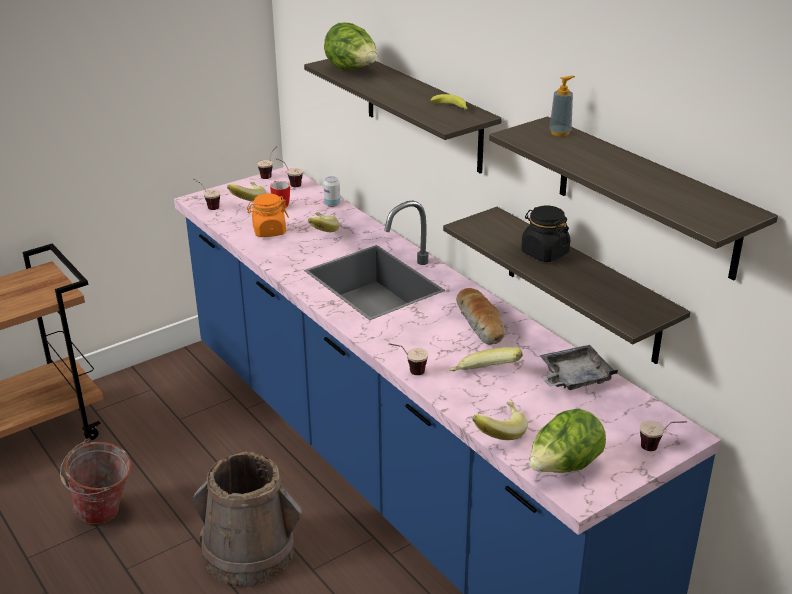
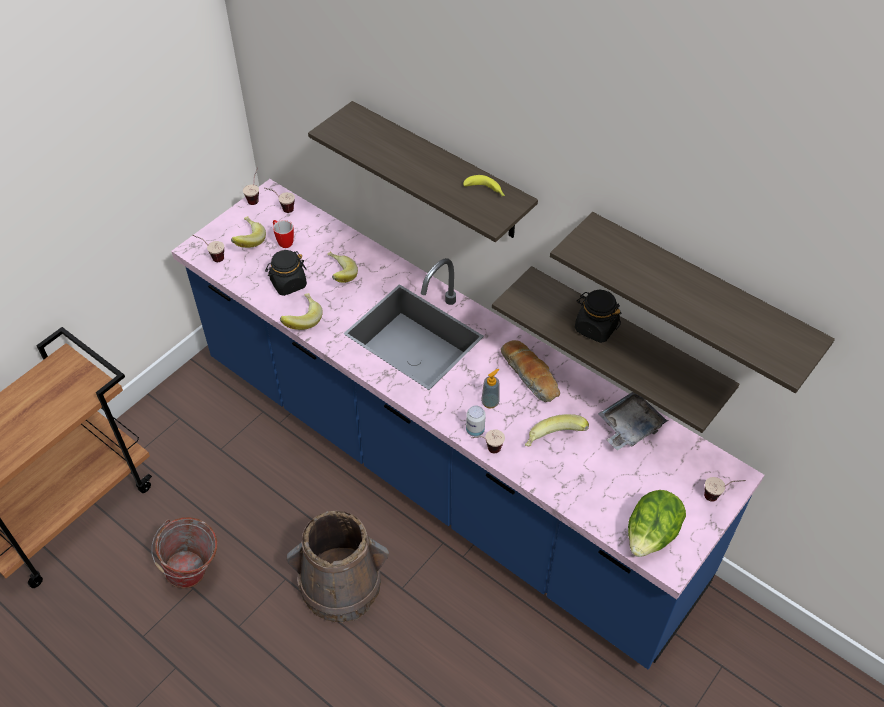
camera: 15 degrees left, 20 degrees up
orange jar [247,193,289,237] -> black jar [265,250,307,296]
lettuce [324,23,377,70] -> none
can [324,176,340,207] -> can moved to [466,406,486,437]
banana [472,401,528,440] -> banana moved to [280,293,323,330]
soap dispenser [549,76,575,136] -> soap dispenser moved to [481,369,500,409]

